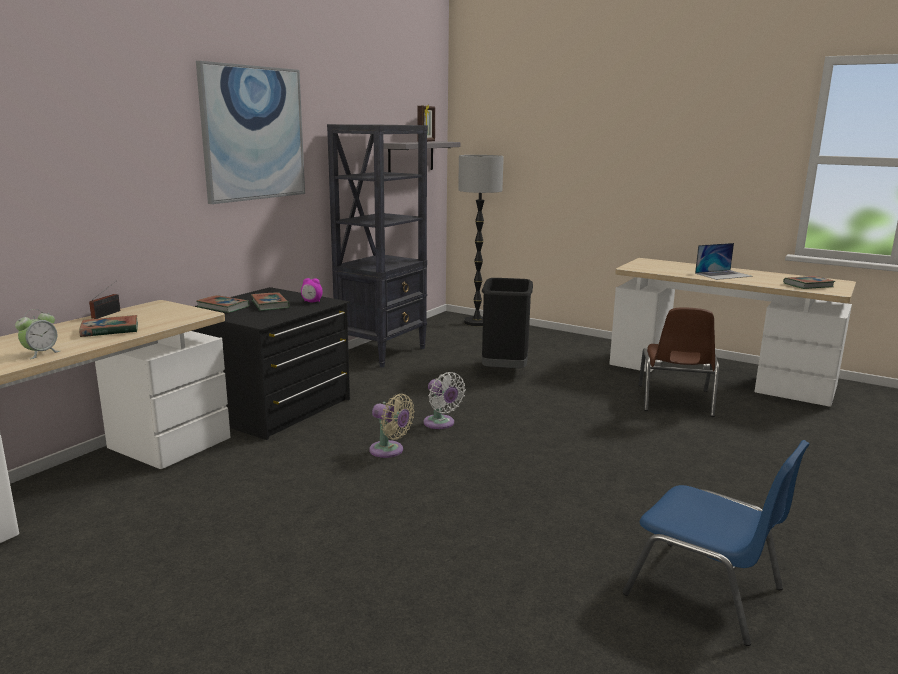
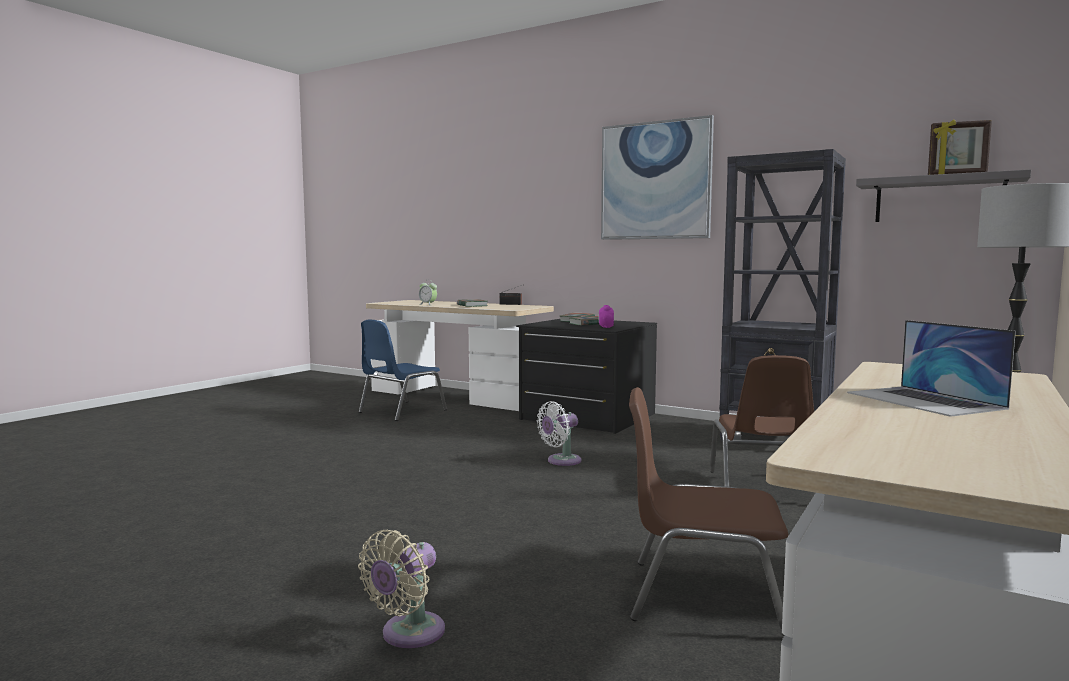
camera: 90 degrees right, 10 degrees down
beige fan [369,394,415,458] -> beige fan moved to [358,530,445,648]
black trash can [482,278,533,368] -> brown chair [710,355,814,487]
blue chair [623,440,810,646] -> blue chair moved to [359,320,447,421]
book [783,276,835,289] -> none

